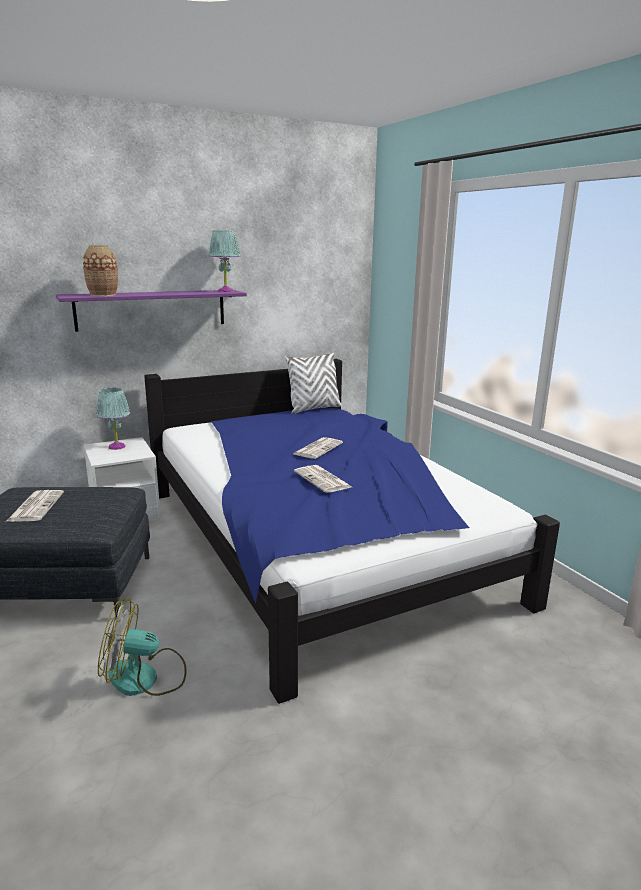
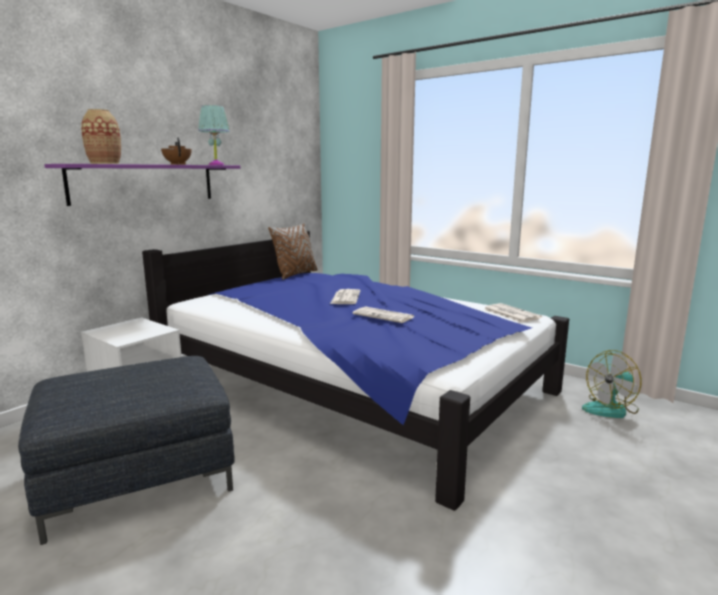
camera: 25 degrees left, 5 degrees down
newspaper [6,490,64,522] -> newspaper moved to [483,303,542,323]
turquoise table lamp [96,387,130,450] -> none
fan [98,598,186,696] -> fan moved to [582,350,642,418]
white pillow [285,353,342,414] -> brown pillow [268,224,318,280]
none -> brown teapot [161,137,192,165]

